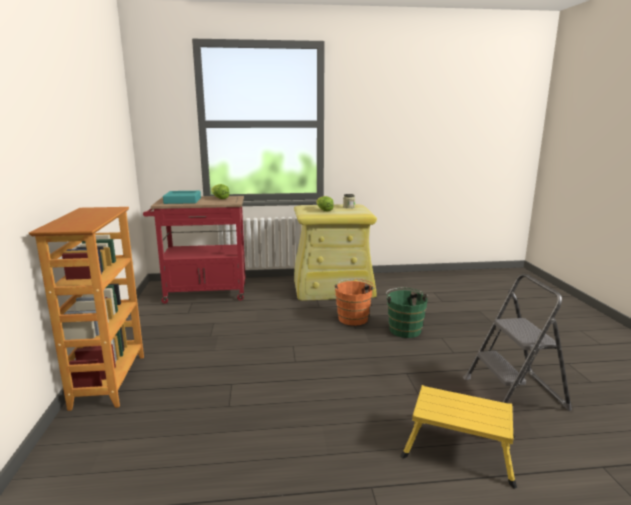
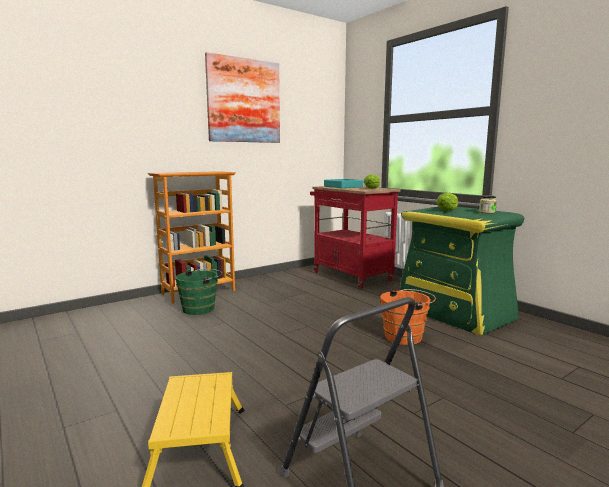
camera: 60 degrees right, 5 degrees down
yellow nightstand [294,204,377,300] -> green nightstand [400,207,524,335]
green bucket [386,288,427,338] -> green bucket moved to [175,269,222,315]
none -> picture [205,52,280,143]

